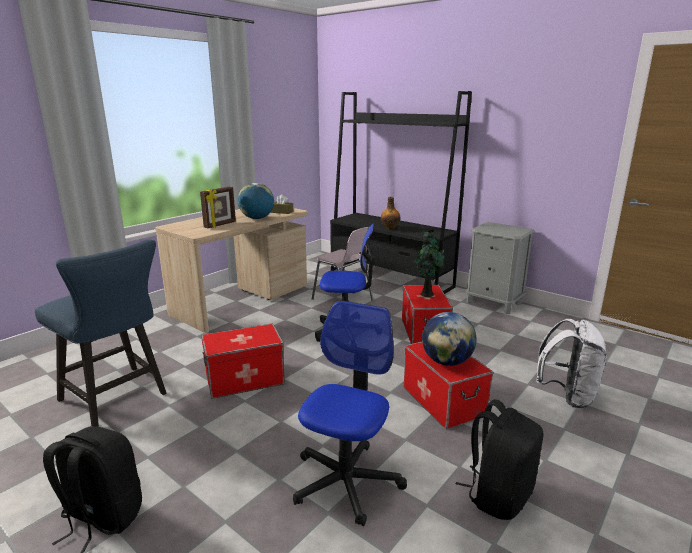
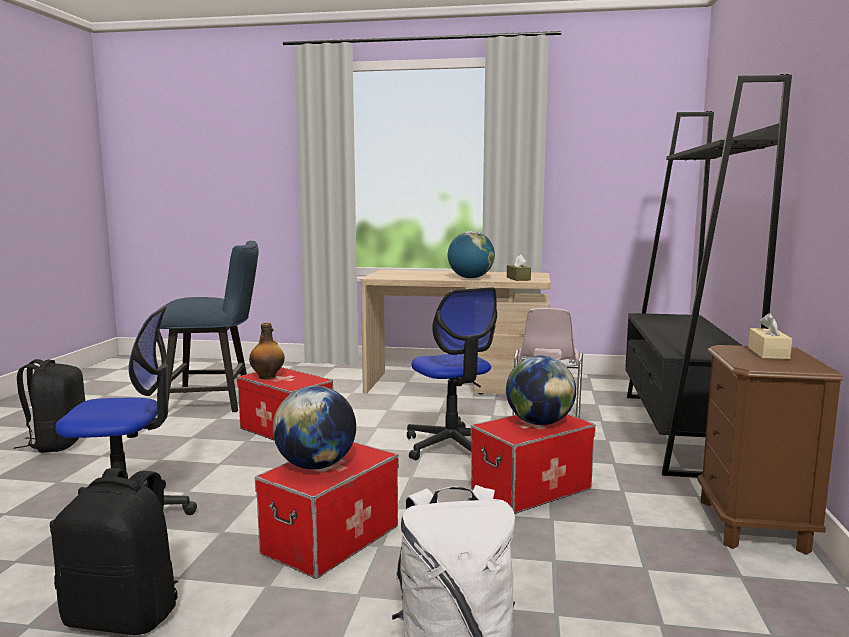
camera: 60 degrees right, 10 degrees down
blue chair [35,239,166,427] -> blue chair turned 105 degrees counterclockwise [159,241,259,412]
picture frame [200,187,236,228] -> none
bottle [381,197,401,230] -> bottle moved to [249,323,285,379]
potted plant [412,230,445,297] -> globe [506,356,576,425]
grey nightstand [465,222,535,314] -> brown nightstand [697,345,843,555]
none -> beige tissue box [748,313,792,359]

